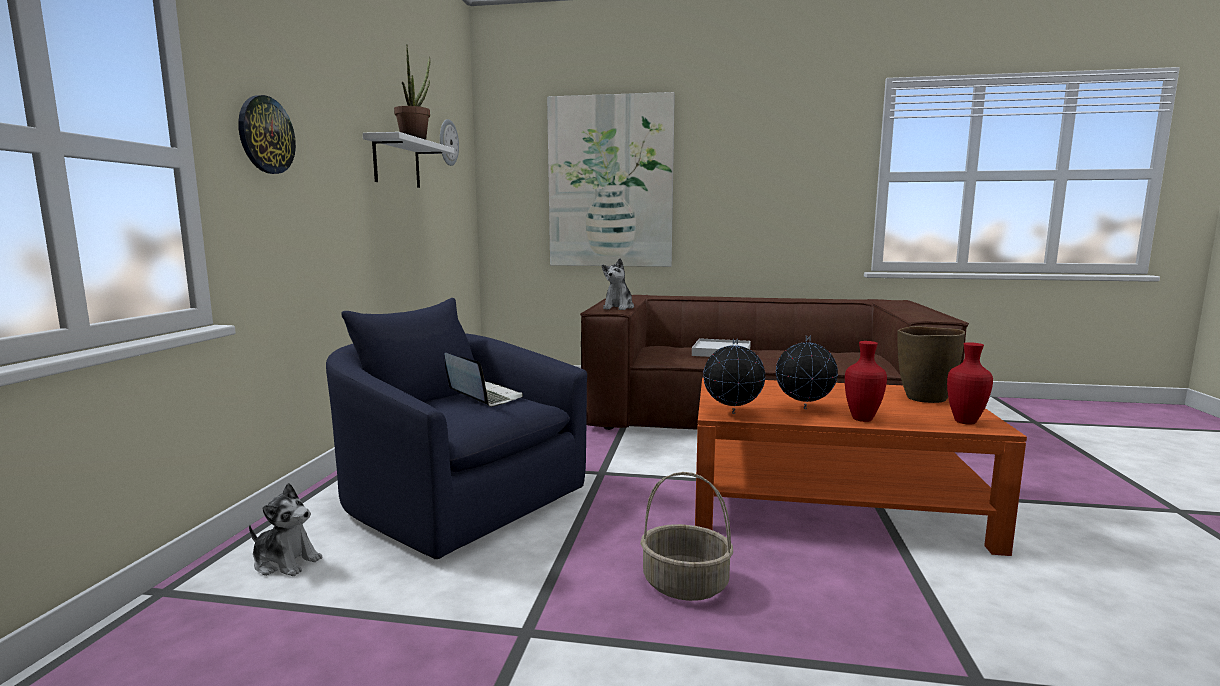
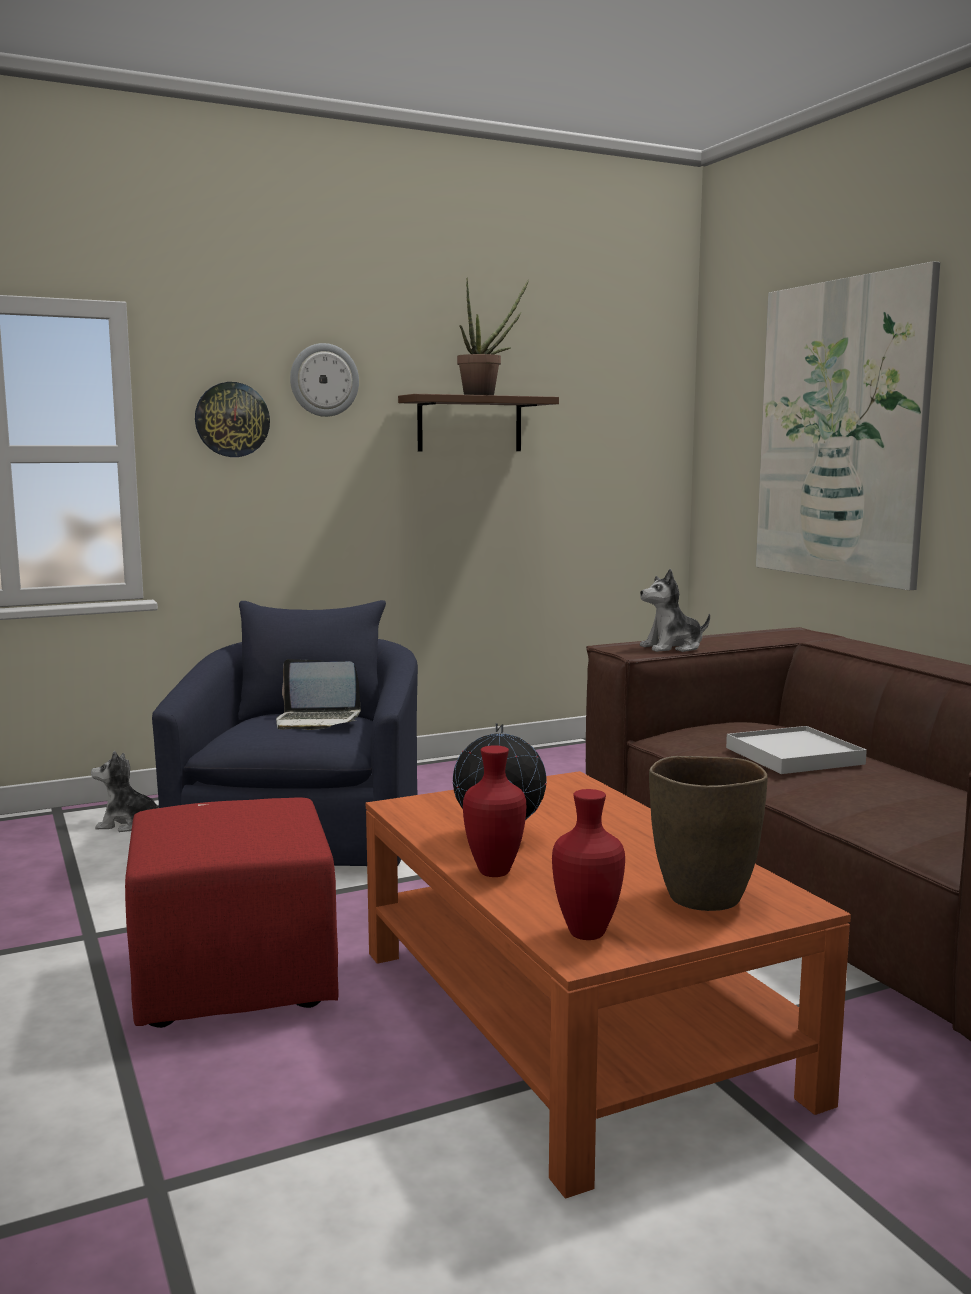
camera: 55 degrees right, 0 degrees up
plush toy [249,483,322,576] -> plush toy turned 105 degrees clockwise [91,751,159,832]
white shelf [363,132,454,188] -> brown shelf [398,394,559,452]
wall clock [440,119,459,166] -> wall clock moved to [290,343,359,417]
laptop [444,353,523,407] -> laptop turned 90 degrees clockwise [276,659,361,730]
basket [640,472,733,601] -> red ottoman [125,797,339,1028]
globe [703,338,765,414] -> none

